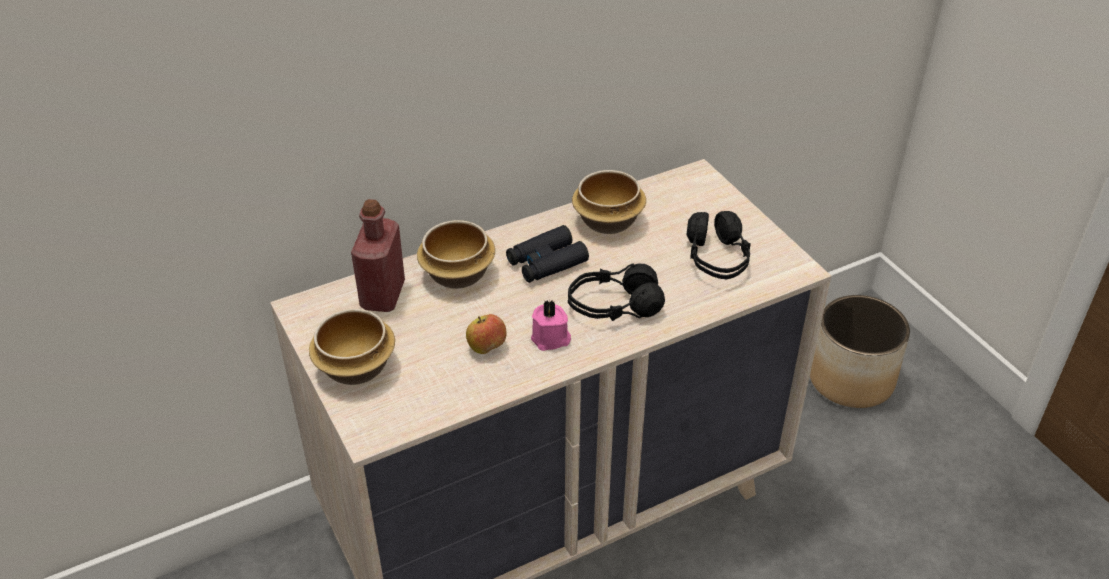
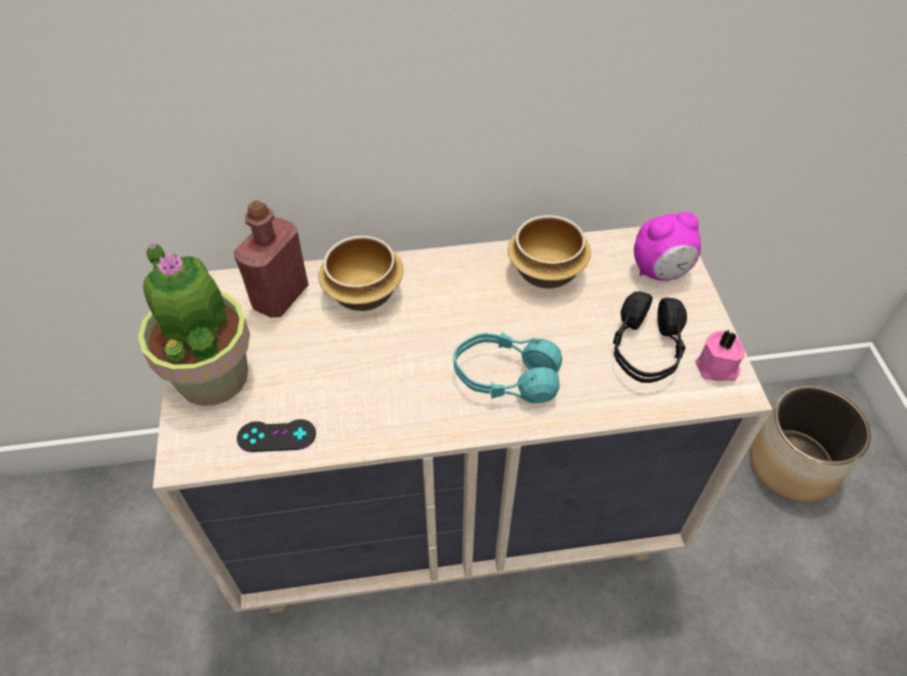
camera: 20 degrees right, 10 degrees up
bowl [309,309,395,385] -> potted plant [138,242,250,406]
apple [466,314,507,354] -> none
black binoculars [506,225,589,283] -> none
pink candle [531,300,571,351] -> pink candle moved to [695,330,745,381]
black headphones [568,263,665,321] -> turquoise headphones [453,332,562,403]
none -> black game controller [237,419,316,452]
none -> alarm clock [634,212,701,281]

